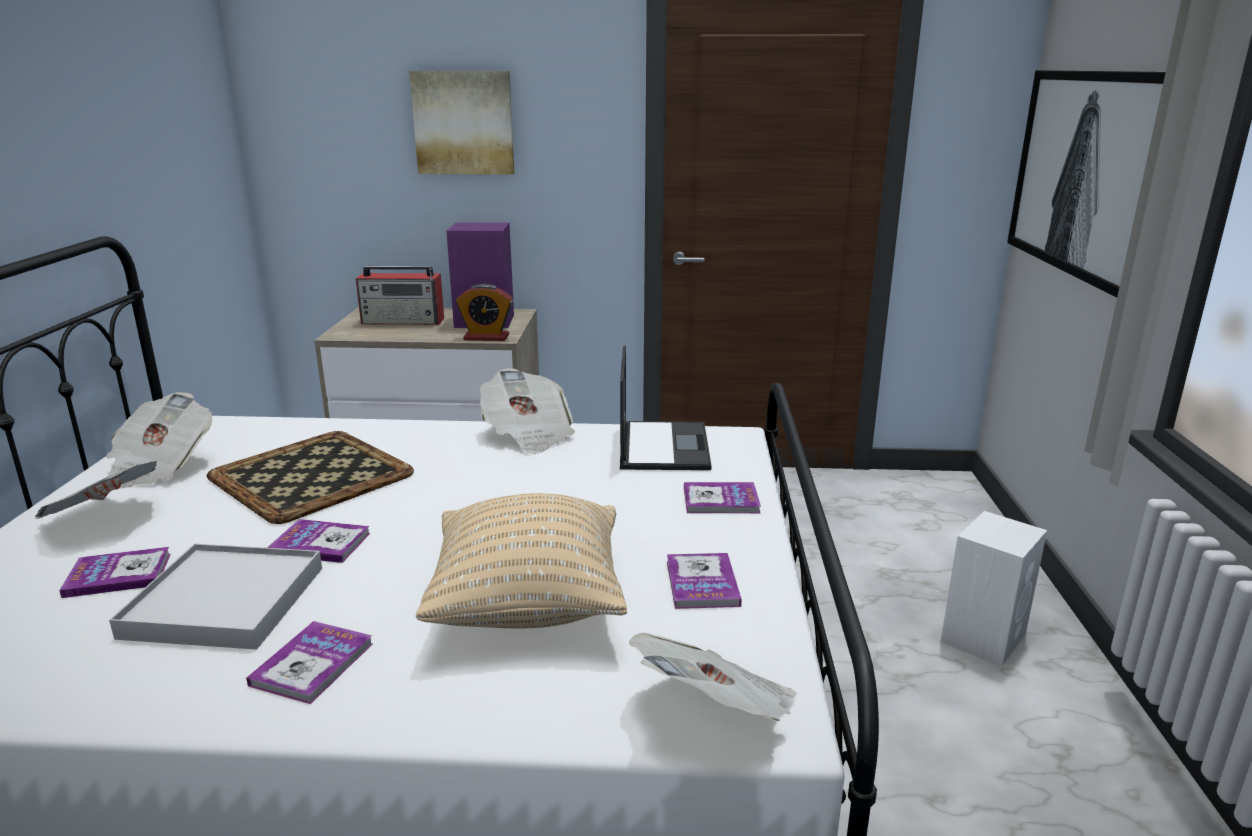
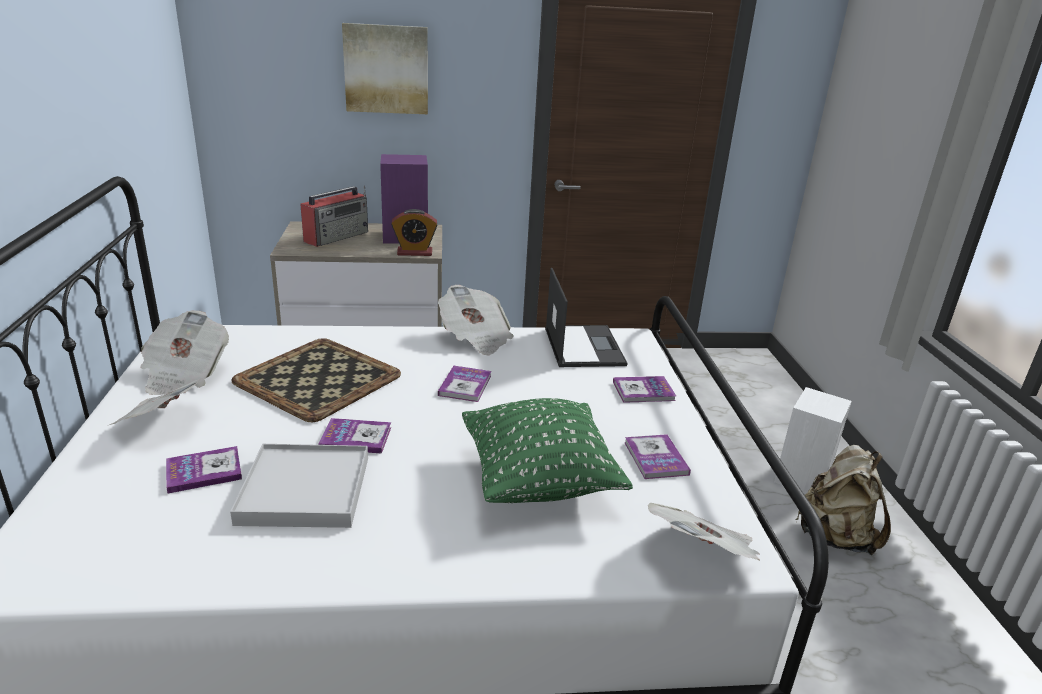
camera: 10 degrees left, 5 degrees up
book [246,621,373,704] -> book moved to [438,366,491,402]
radio [356,266,444,325] -> radio turned 45 degrees counterclockwise [300,186,368,247]
beige pillow [416,493,627,628] -> green pillow [462,398,633,503]
picture [1007,70,1166,297] -> none
none -> beige backpack [796,445,891,555]

